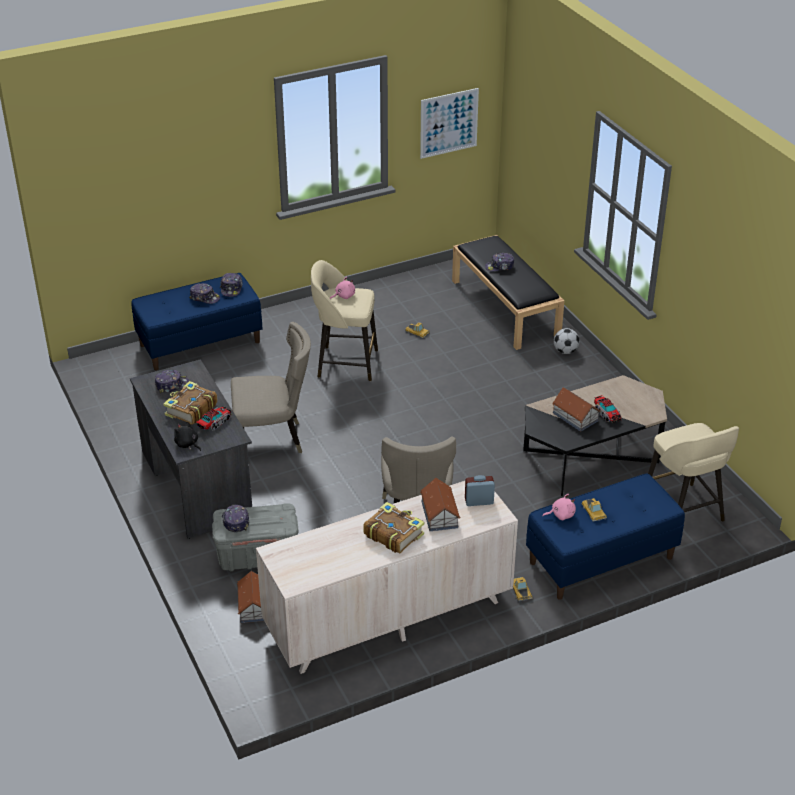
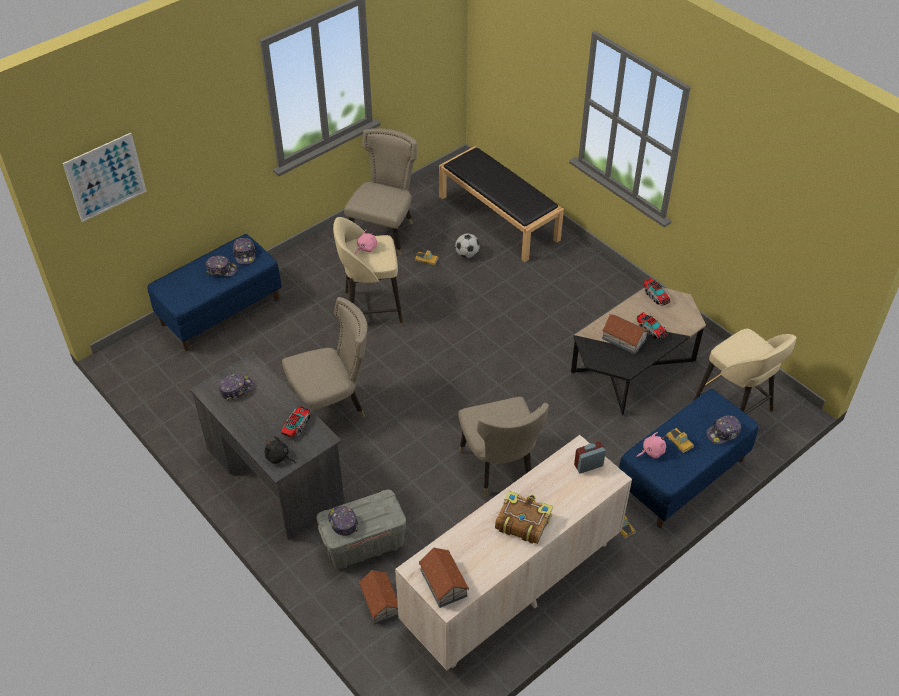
camera: 15 degrees left, 10 degrees up
book [163,381,217,425] -> none
picture [420,88,479,159] -> picture moved to [63,133,147,222]
toy house [420,478,460,531] -> toy house moved to [419,547,469,608]
cap [485,253,514,271] -> cap moved to [706,415,741,444]
football [554,328,580,354] -> football moved to [455,233,480,258]
none -> beige chair [344,128,417,256]
none -> toy truck [644,278,671,306]

